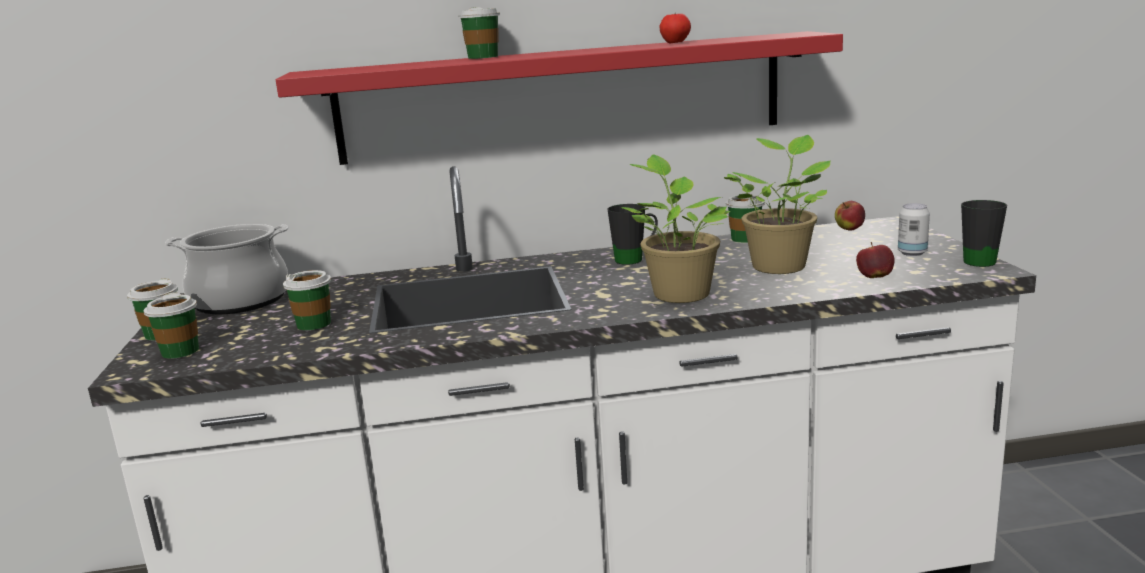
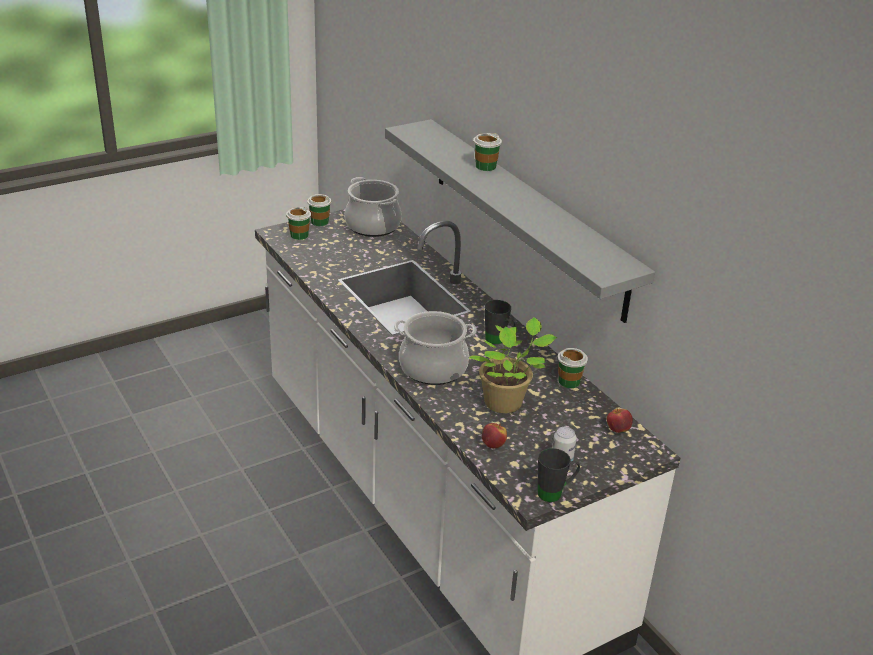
camera: 65 degrees right, 15 degrees up
red shelf [276,31,843,165] -> grey shelf [385,119,655,323]
cup [283,270,331,330] -> none
potted plant [621,155,730,303] -> cooking pot [394,311,477,385]
apple [660,13,691,44] -> none

